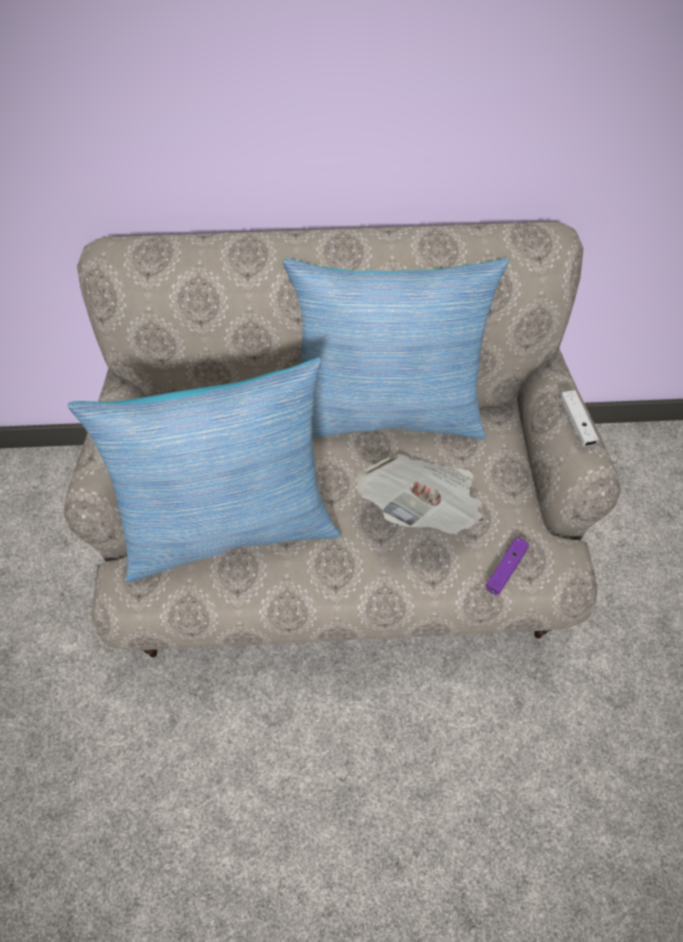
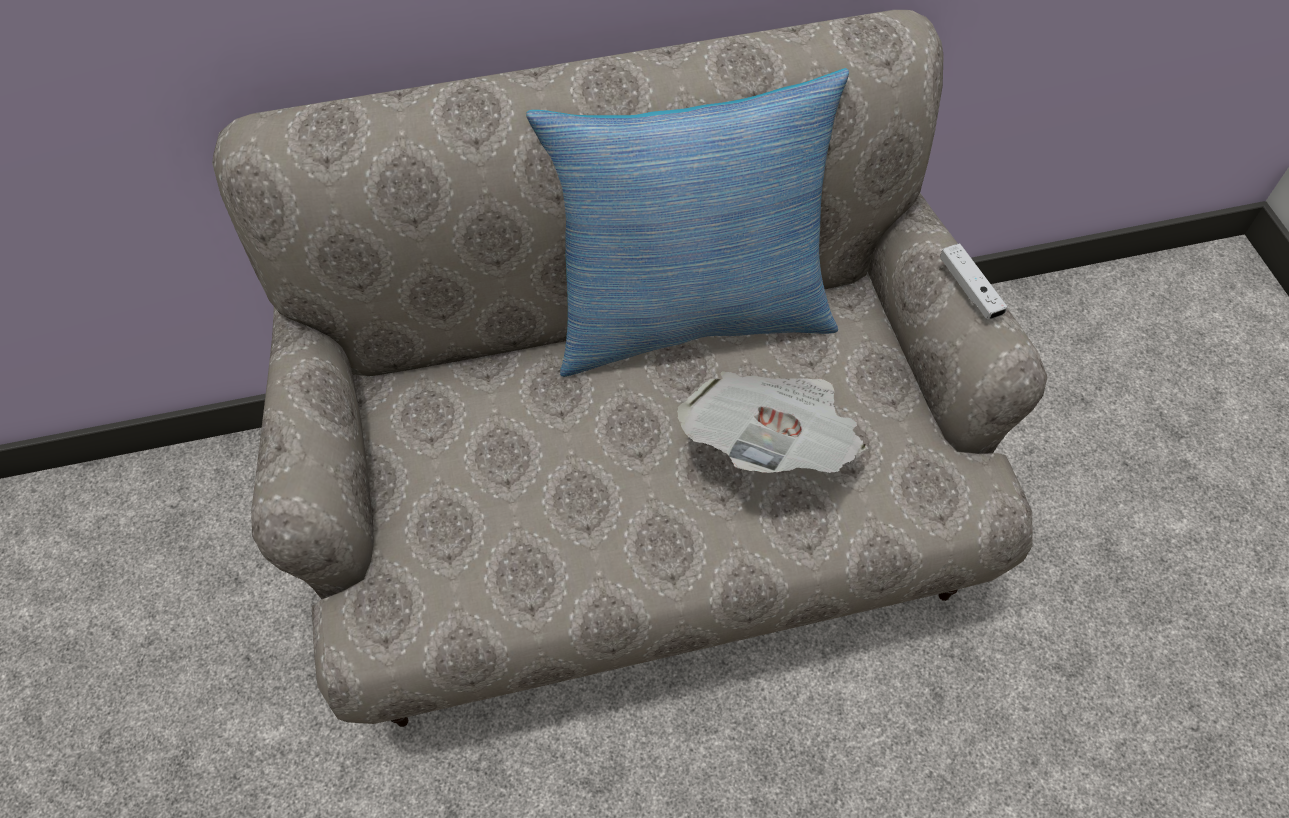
camera: 10 degrees left, 0 degrees up
pillow [68,358,341,582] -> none
purple game controller [486,537,529,595] -> none

